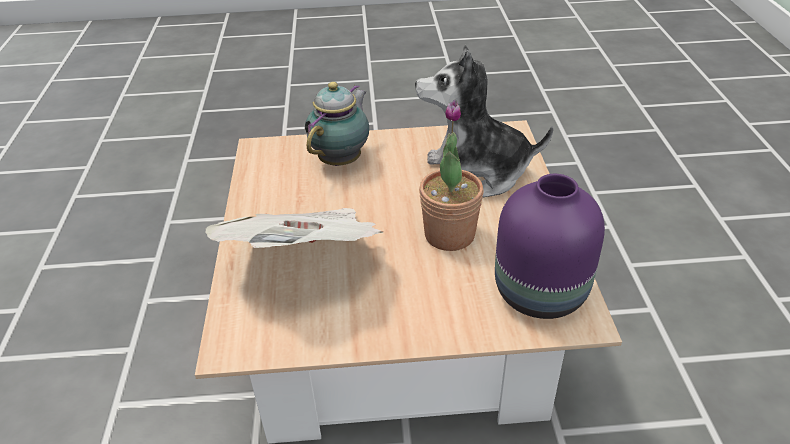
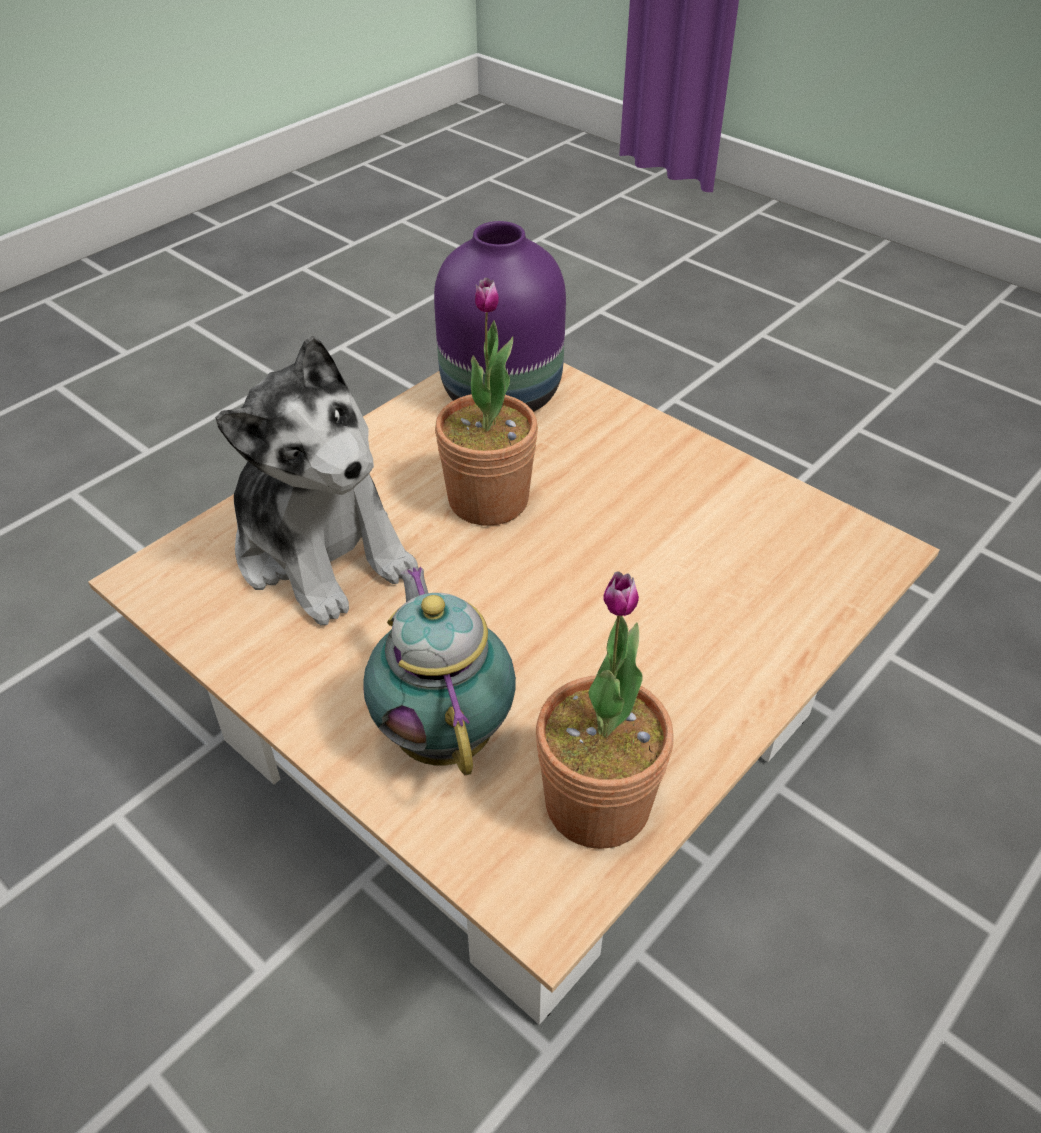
camera: 135 degrees left, 5 degrees up
newspaper [205,208,383,248] -> none
teapot [305,82,369,166] -> teapot turned 90 degrees clockwise [363,567,516,775]
none -> potted plant [536,571,674,849]

